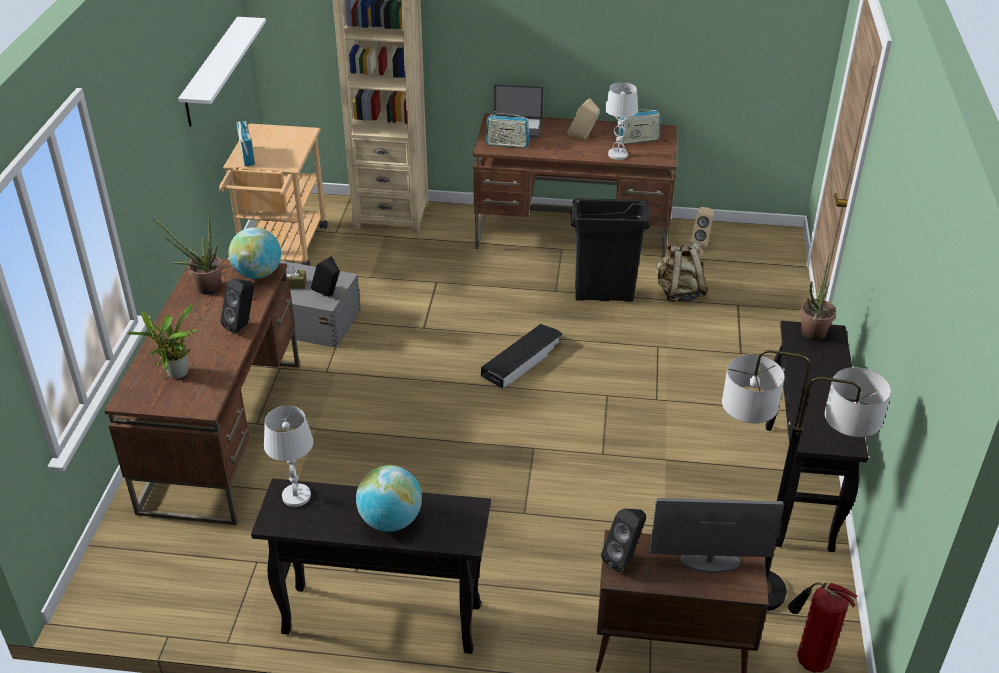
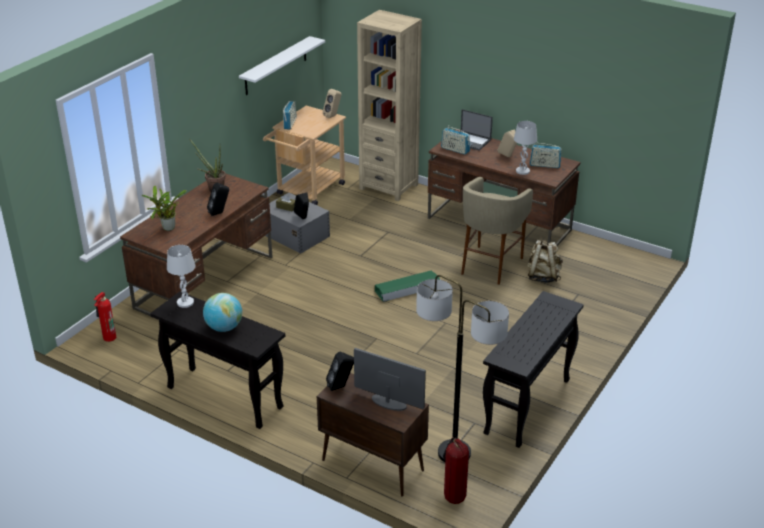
camera: 25 degrees right, 5 degrees down
globe [229,227,281,279] -> none
black storage box [481,324,562,389] -> green storage box [375,270,440,302]
black trash can [571,198,650,302] -> beige stool [461,177,533,285]
beige speaker [690,207,713,249] -> beige speaker moved to [323,89,342,118]
potted plant [800,255,836,340] -> none
none -> fire extinguisher [94,292,116,342]

